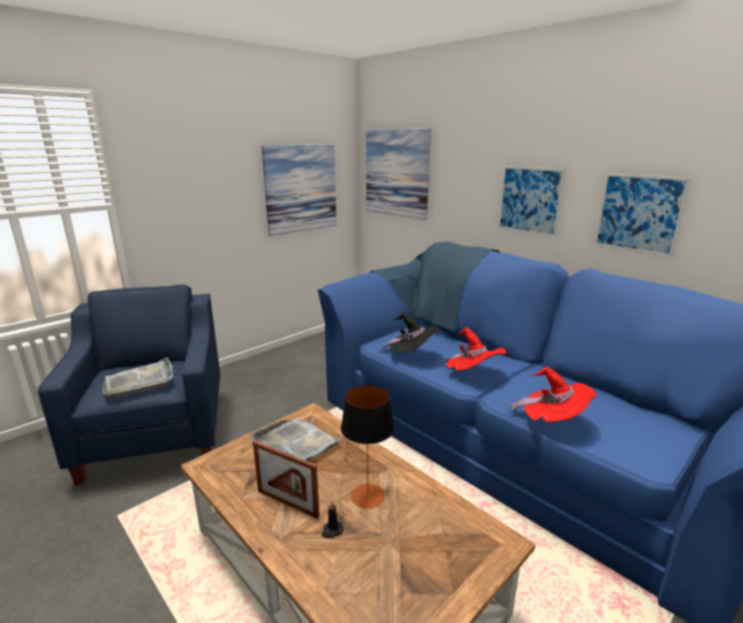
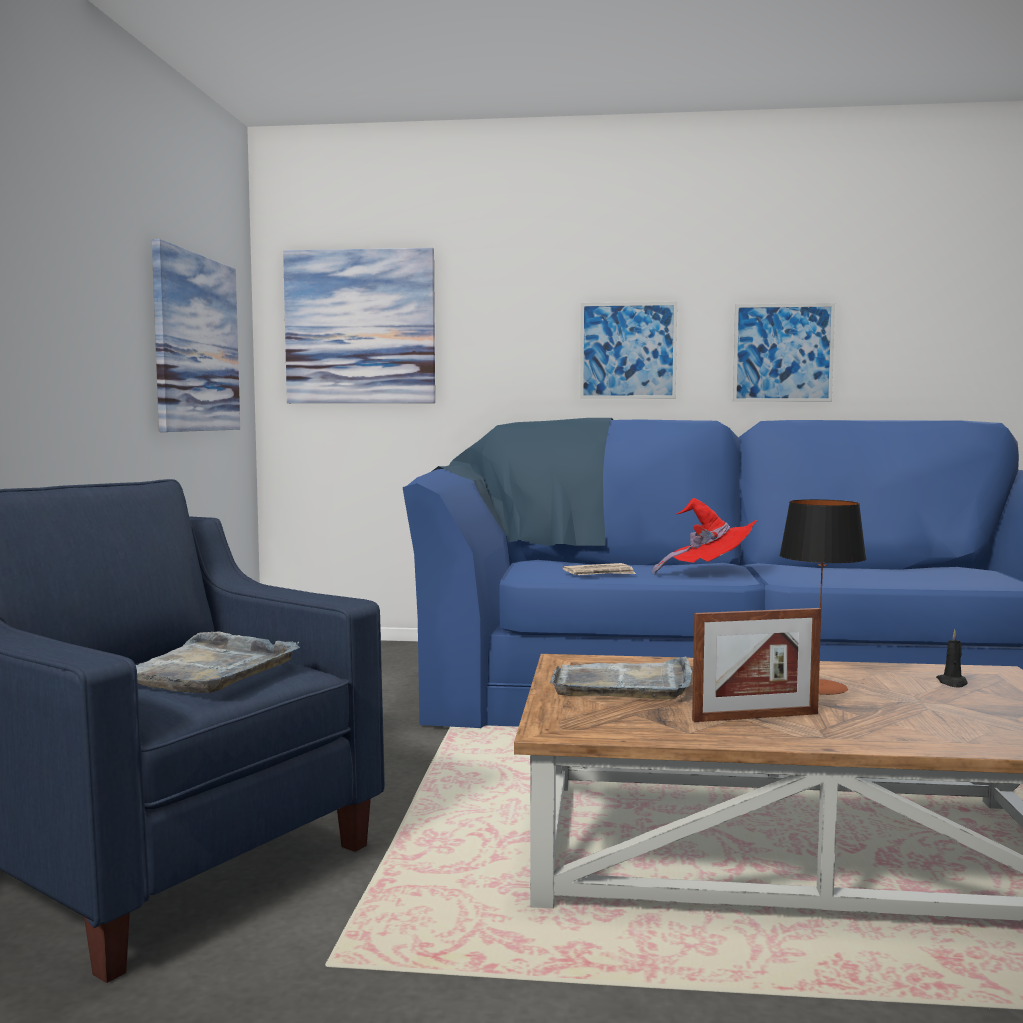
camera: 40 degrees left, 15 degrees down
black candle [322,502,344,538] -> black candle moved to [936,630,968,688]
black hat [380,312,440,353] -> newspaper [562,563,636,575]
red hat [508,366,596,423] -> none

